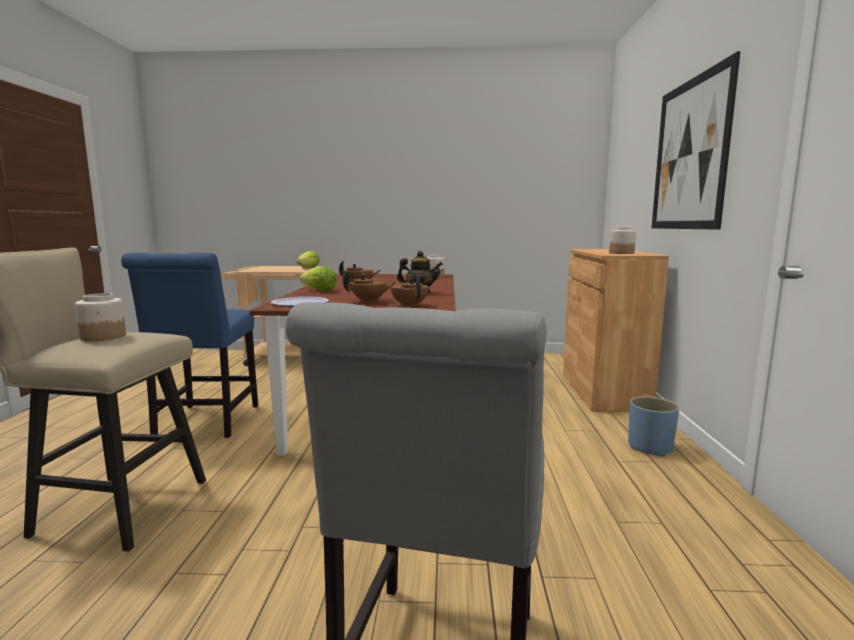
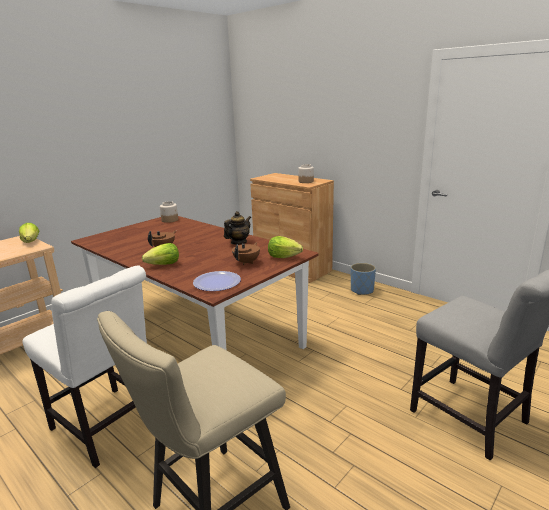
camera: 50 degrees left, 10 degrees up
jar [75,293,126,341] -> none
blue chair [121,253,258,438] -> white chair [22,265,147,468]
brown teapot [391,275,429,308] -> lettuce [268,236,303,258]
picture [652,51,741,230] -> none

